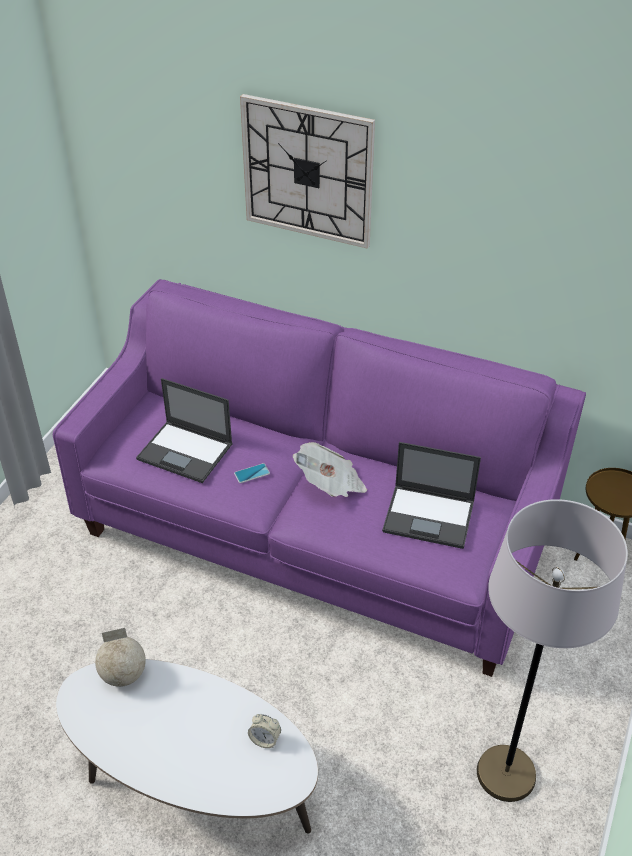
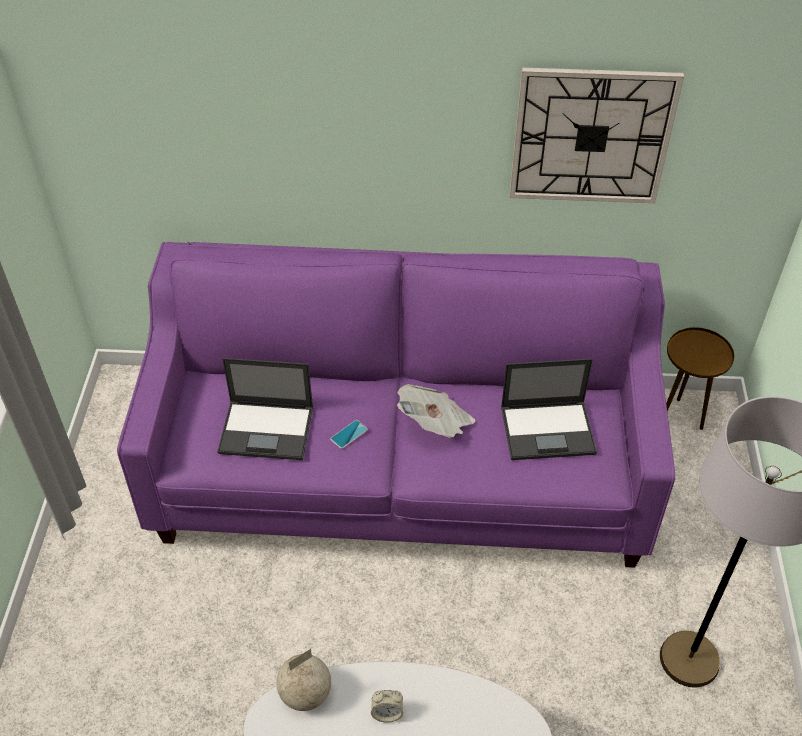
camera: 20 degrees left, 5 degrees up
wall clock [240,94,375,249] -> wall clock moved to [510,68,684,203]
alarm clock [248,714,281,748] -> alarm clock moved to [371,690,403,723]

